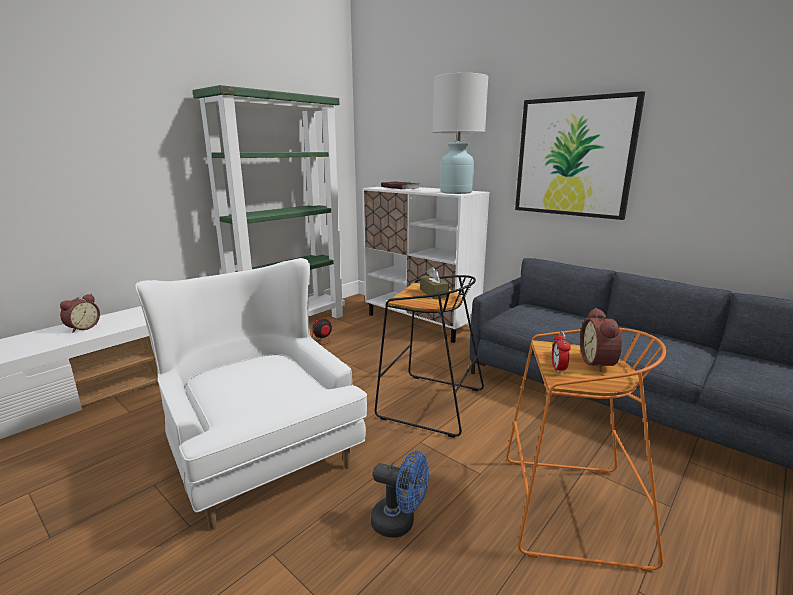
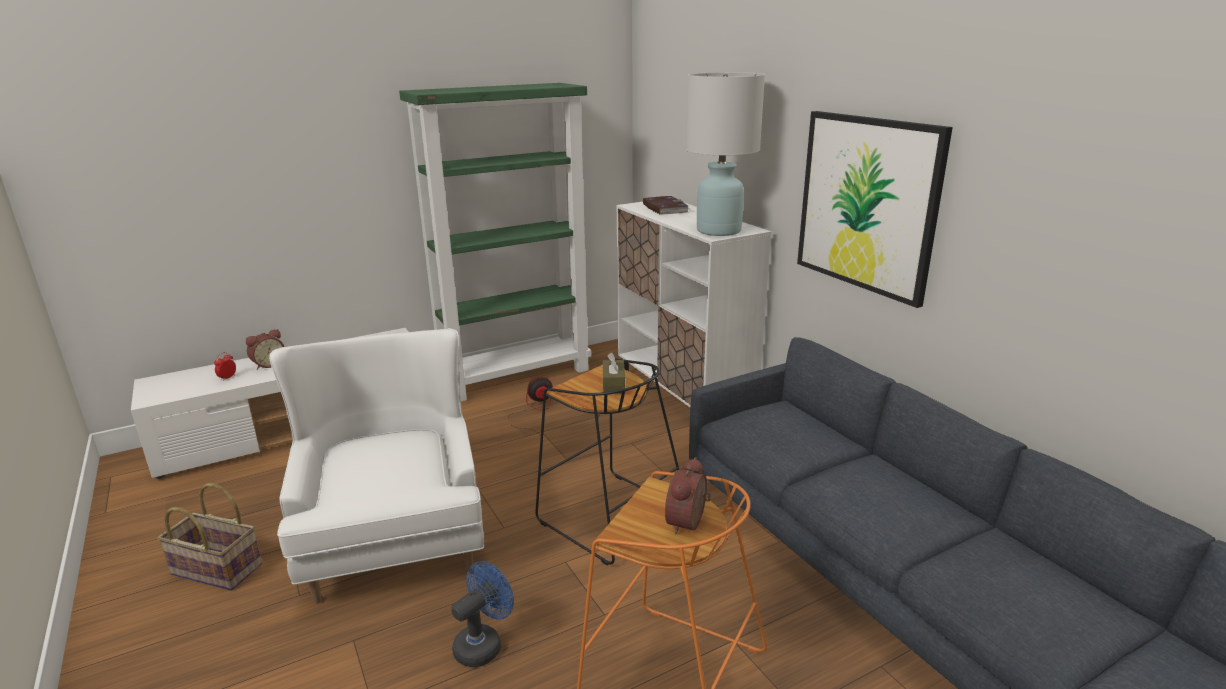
camera: 20 degrees right, 5 degrees up
blue fan [371,451,429,538] -> blue fan turned 90 degrees counterclockwise [452,561,514,667]
alarm clock [552,331,571,374] -> alarm clock moved to [214,352,236,381]
none -> basket [157,483,262,591]

